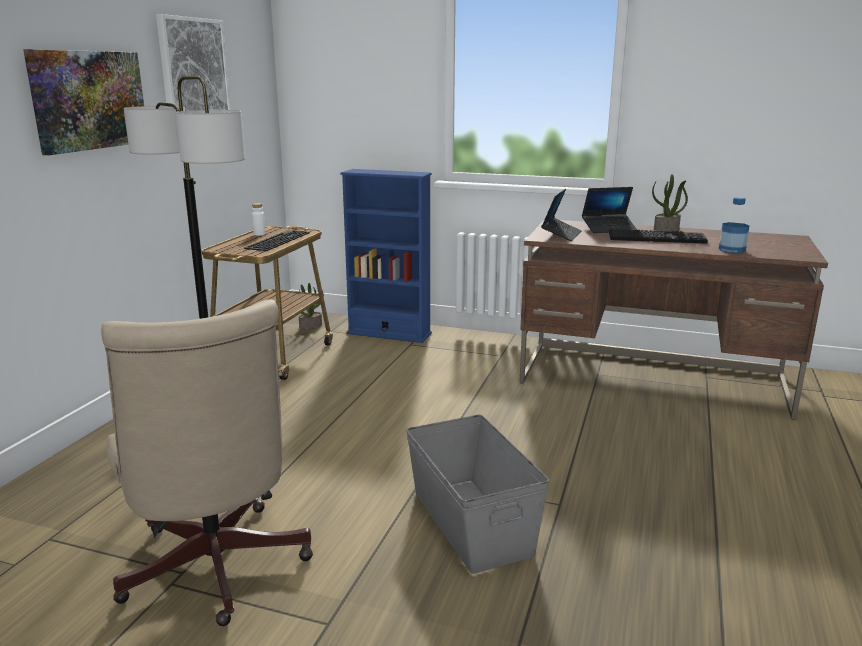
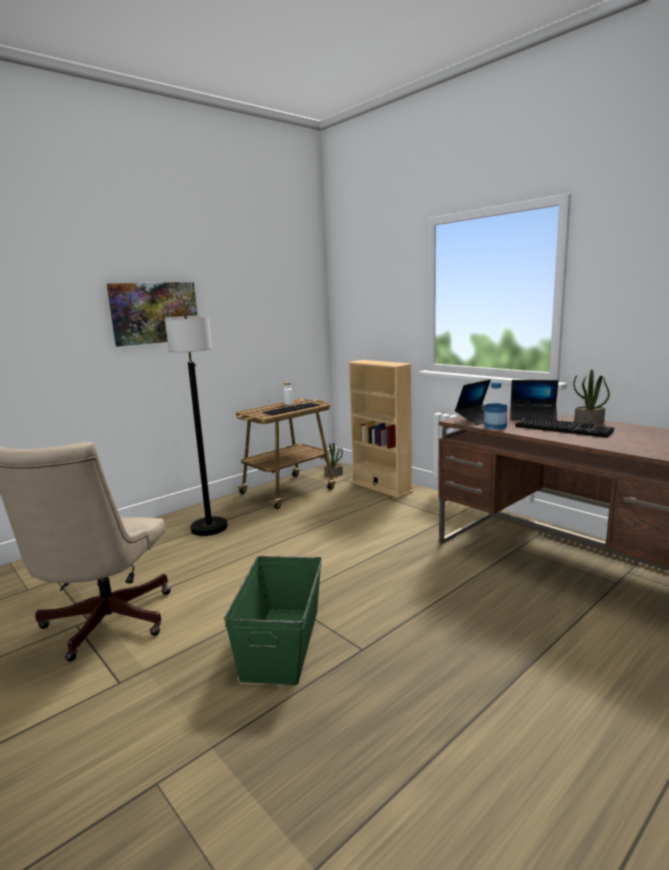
camera: 30 degrees right, 5 degrees down
picture [156,14,231,111] -> none
blue bookcase [340,169,432,343] -> beige bookcase [347,360,413,498]
grey storage box [406,414,550,574] -> green storage box [224,556,322,685]
bottle [719,197,749,253] -> bottle moved to [484,382,507,429]

